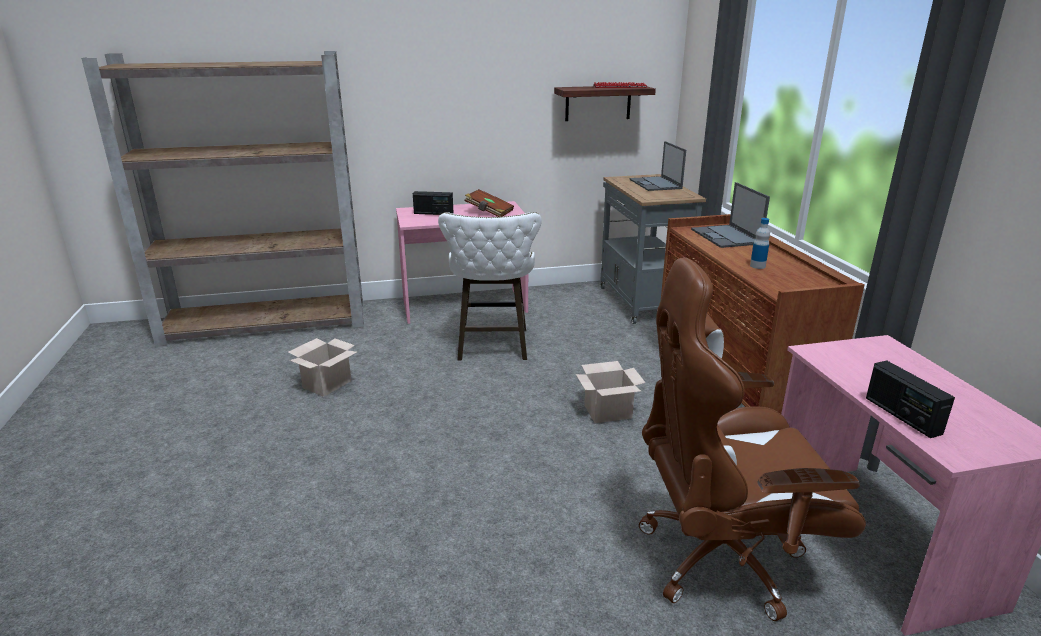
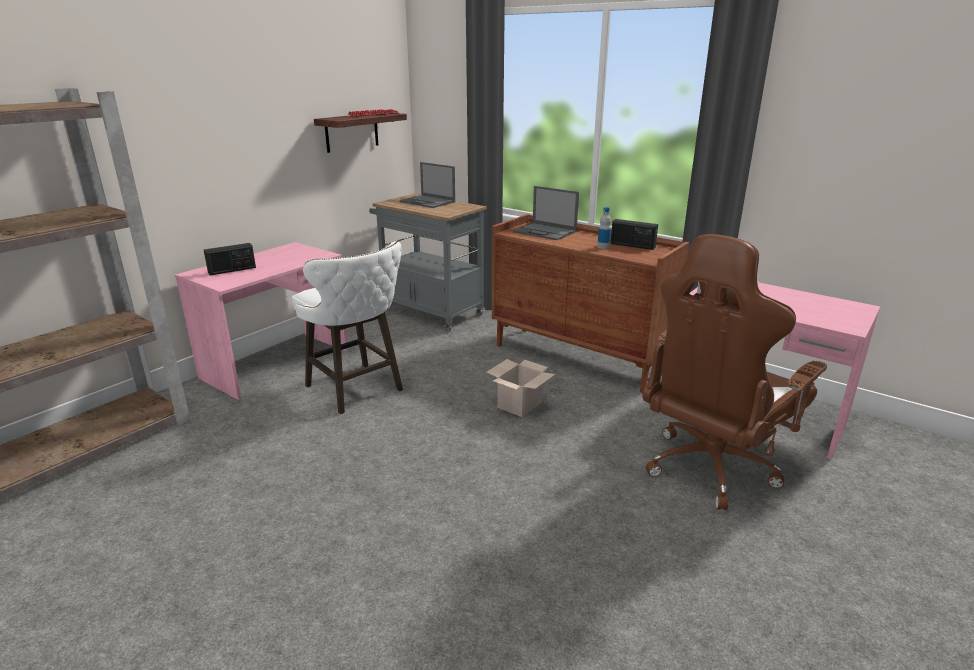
camera: 40 degrees left, 0 degrees up
cardboard box [288,338,357,397] -> none
brown book [464,189,514,217] -> none
radio [866,360,955,438] -> radio moved to [611,219,658,250]

